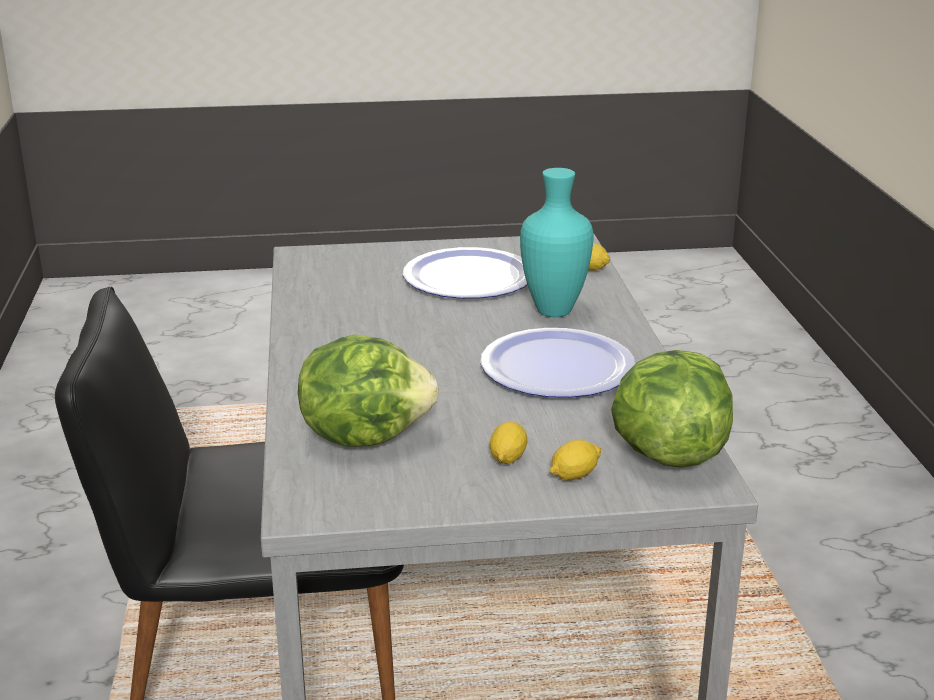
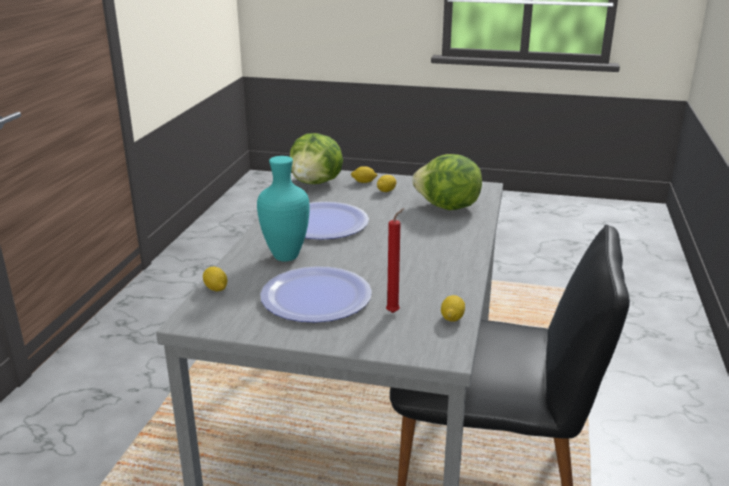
camera: 160 degrees left, 0 degrees up
none -> red candle [386,208,404,313]
none -> lemon [441,295,465,322]

